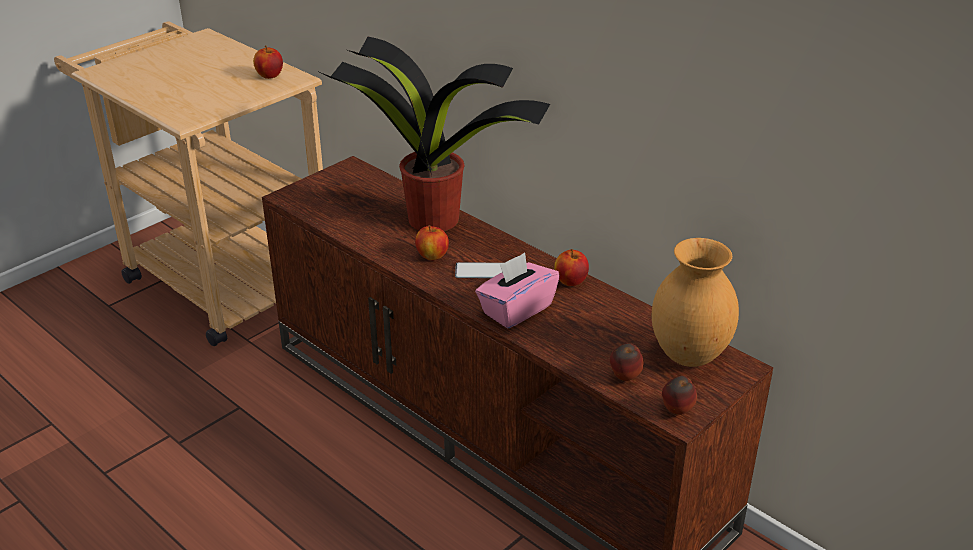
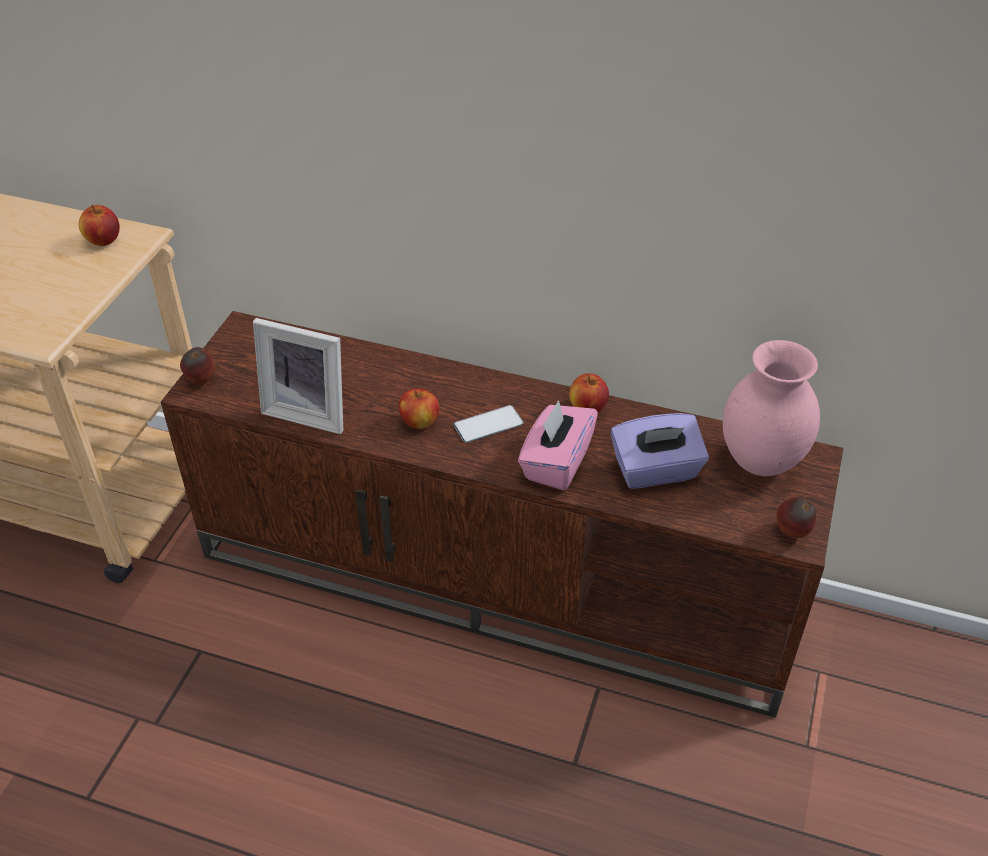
camera: 25 degrees left, 10 degrees up
potted plant [317,37,550,231] -> none
apple [610,343,644,381] -> apple moved to [180,347,216,384]
brown vase [652,238,739,367] -> pink vase [723,340,820,476]
none -> picture frame [253,318,343,434]
none -> purple tissue box [610,413,709,489]

